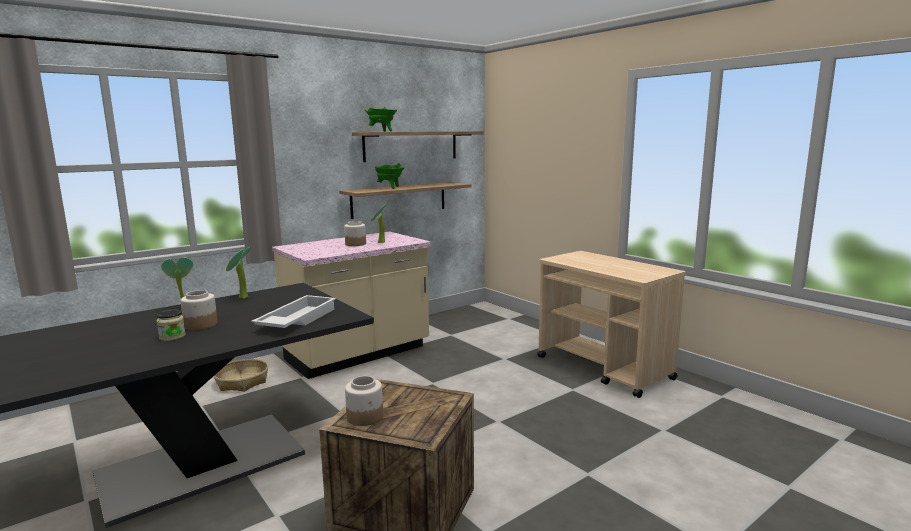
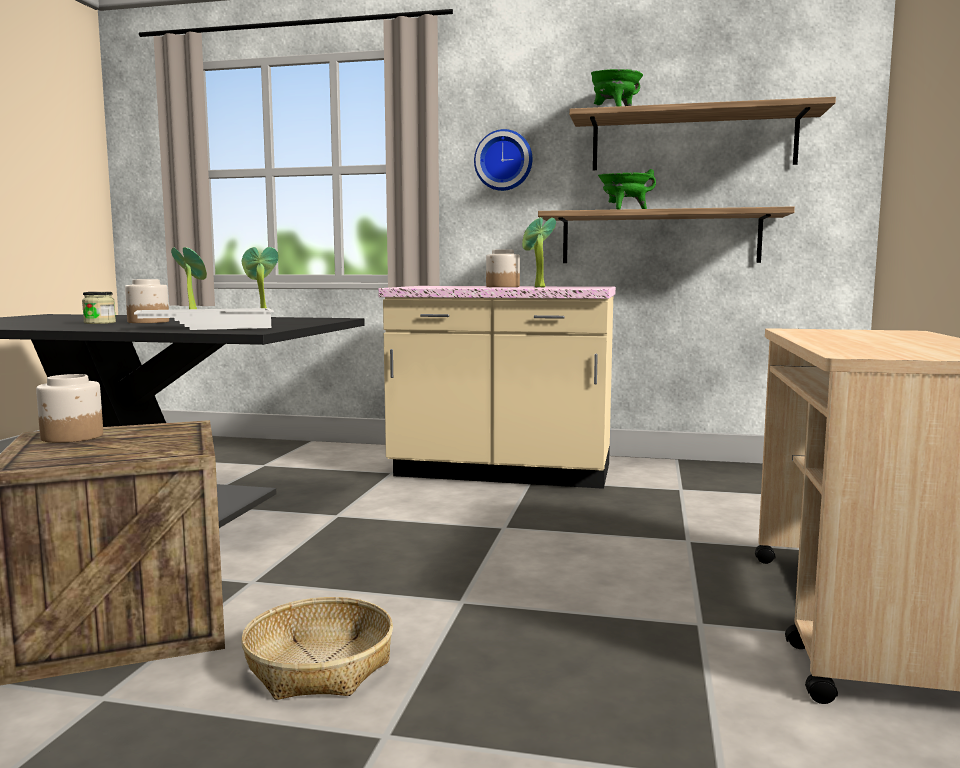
camera: 50 degrees right, 5 degrees down
basket [214,359,268,392] -> basket moved to [241,597,393,700]
none -> wall clock [474,129,532,191]

